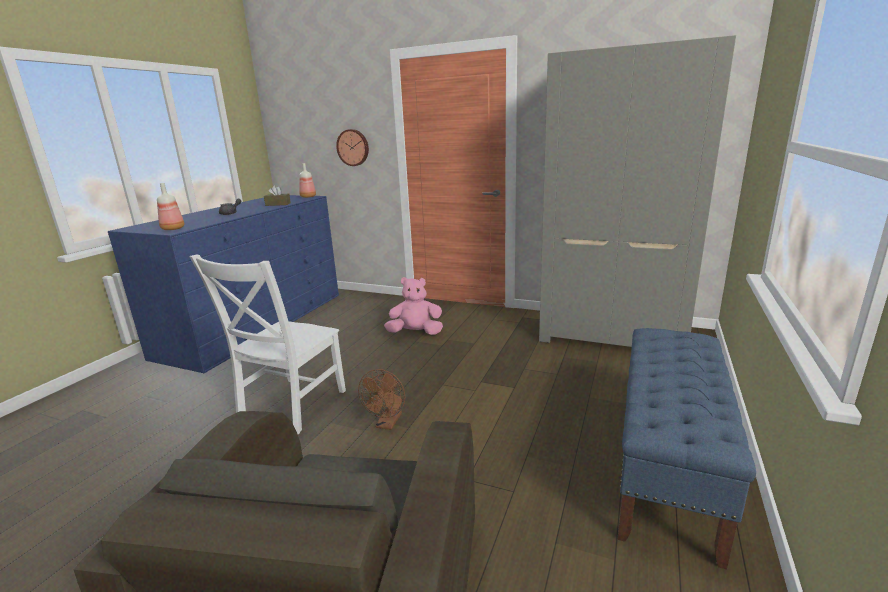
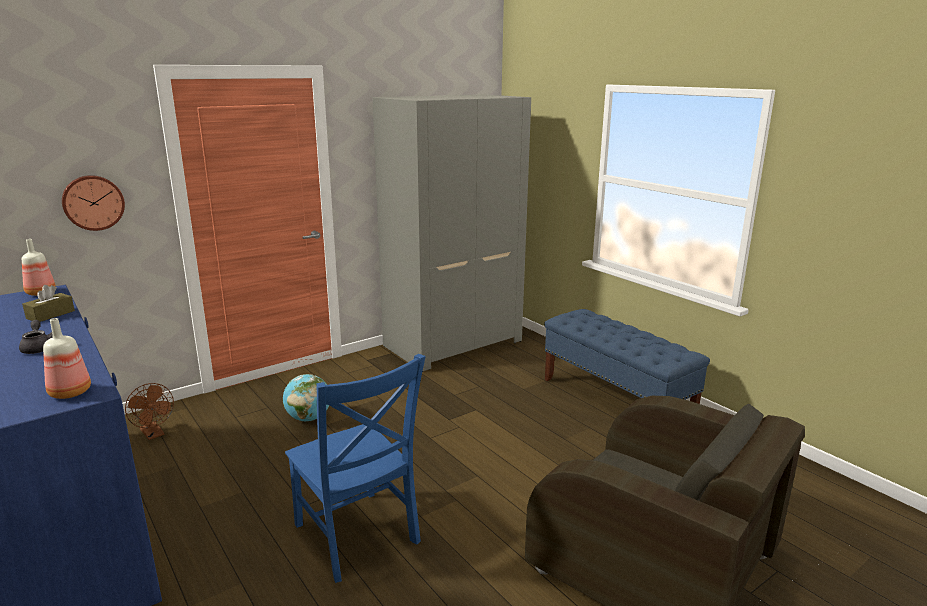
camera: 60 degrees left, 0 degrees up
white chair [189,254,346,434] -> blue chair [285,354,426,583]
brown fan [358,369,405,430] -> brown fan moved to [125,383,174,440]
pink plush toy [384,277,443,335] -> globe [283,374,329,421]

